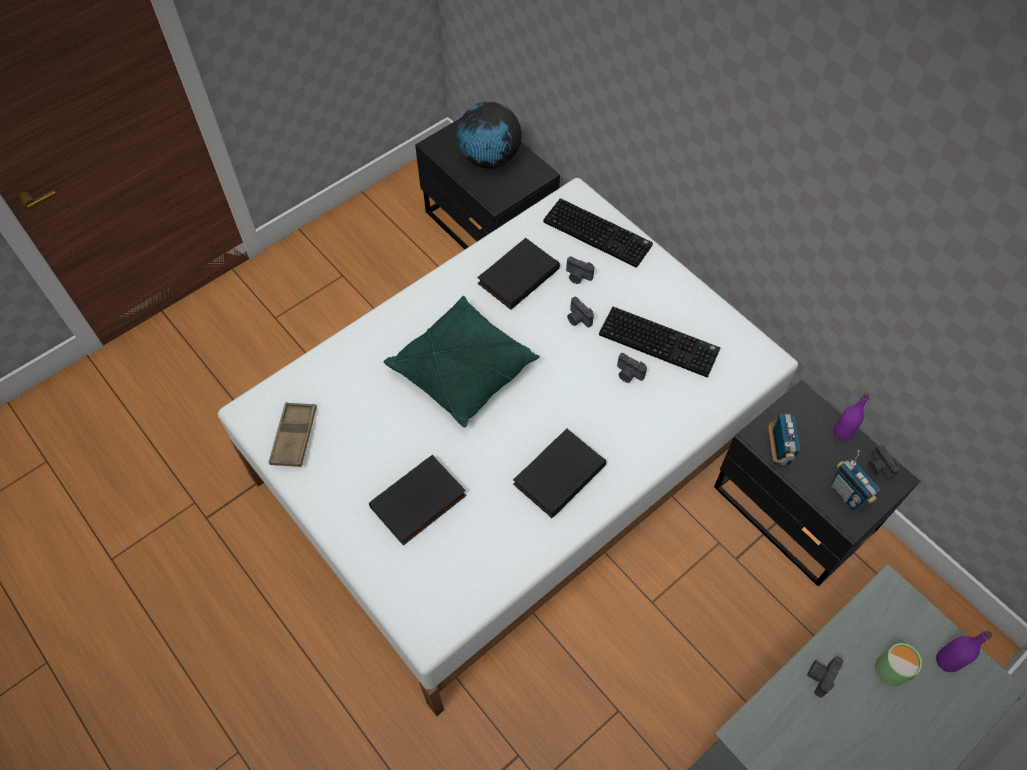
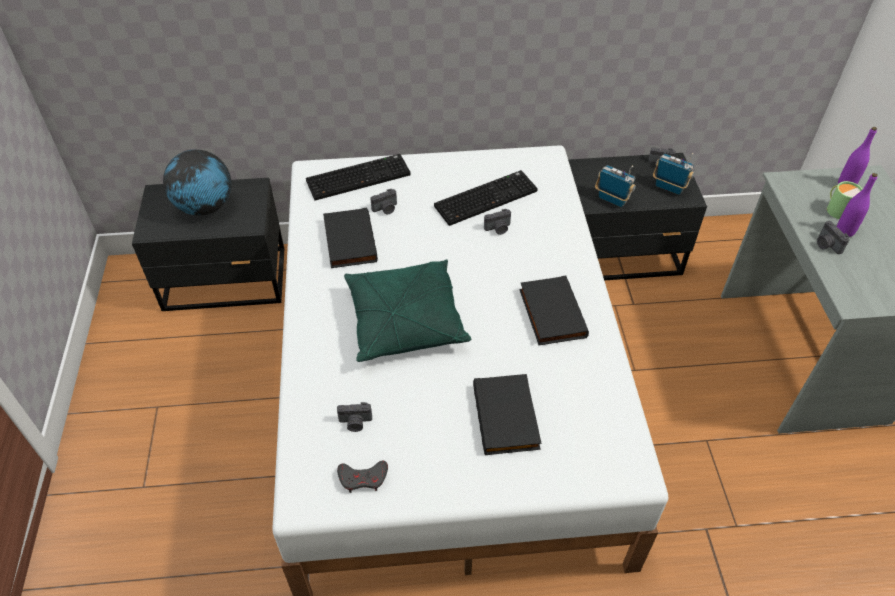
camera: 55 degrees left, 10 degrees down
brown tray [269,402,317,467] -> grey game controller [337,461,388,493]
camera [567,297,594,328] -> camera moved to [337,402,372,432]
radio [831,450,880,511] -> radio turned 150 degrees counterclockwise [653,153,694,195]
purple bottle [834,393,869,441] -> purple bottle moved to [837,173,878,237]

